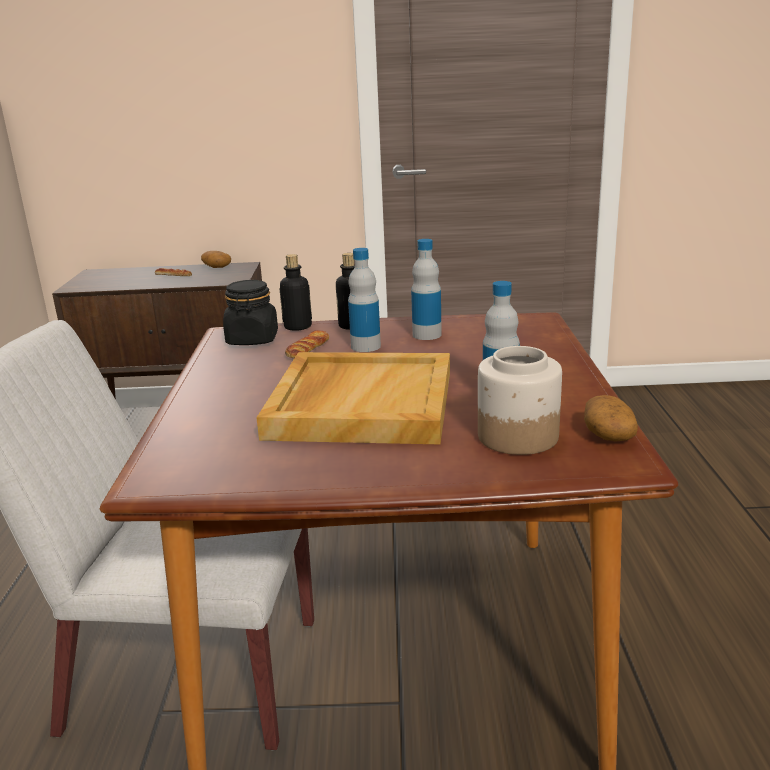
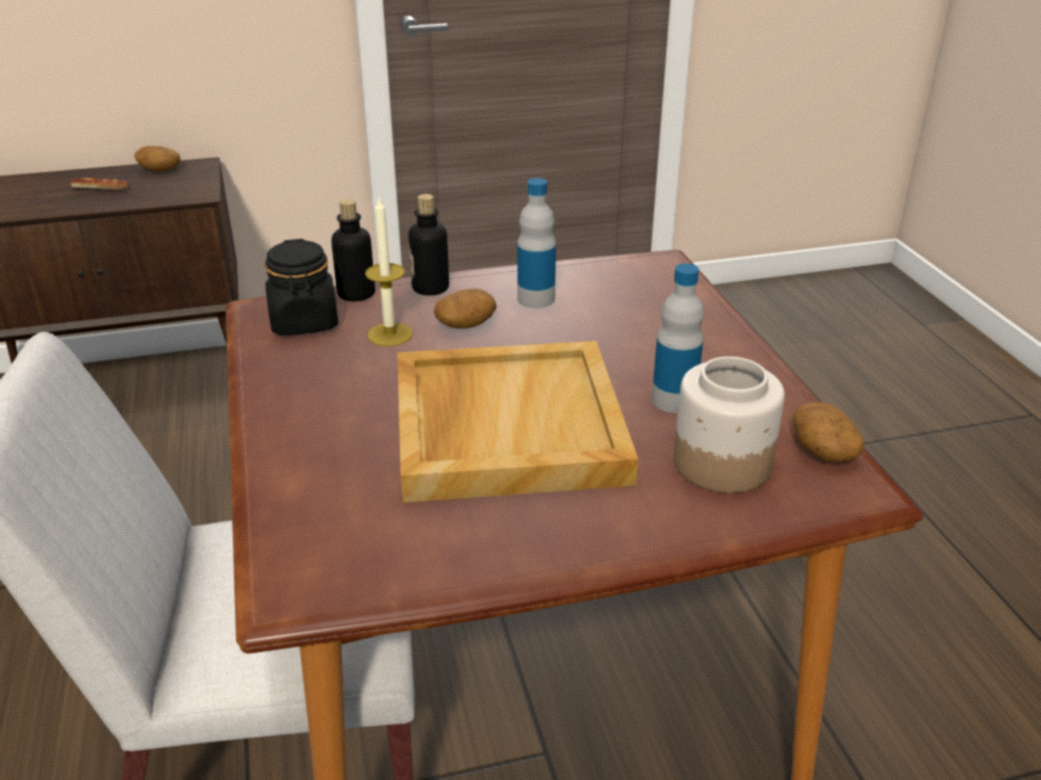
camera: 15 degrees left, 10 degrees up
bread [285,330,329,358] -> candle [365,198,413,346]
bottle [348,248,381,352] -> potato [434,288,497,329]

